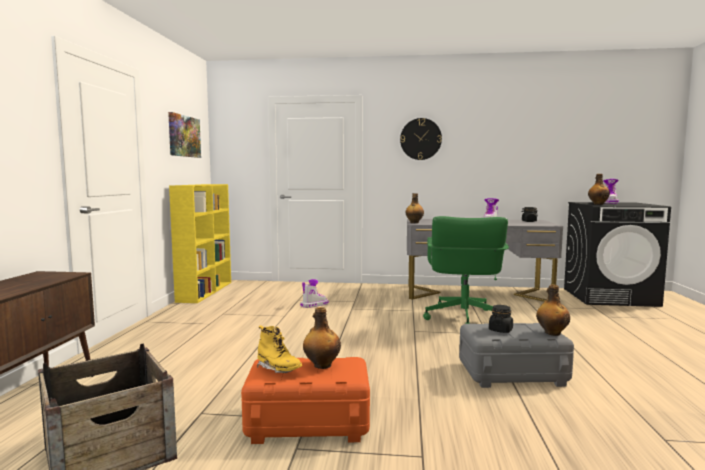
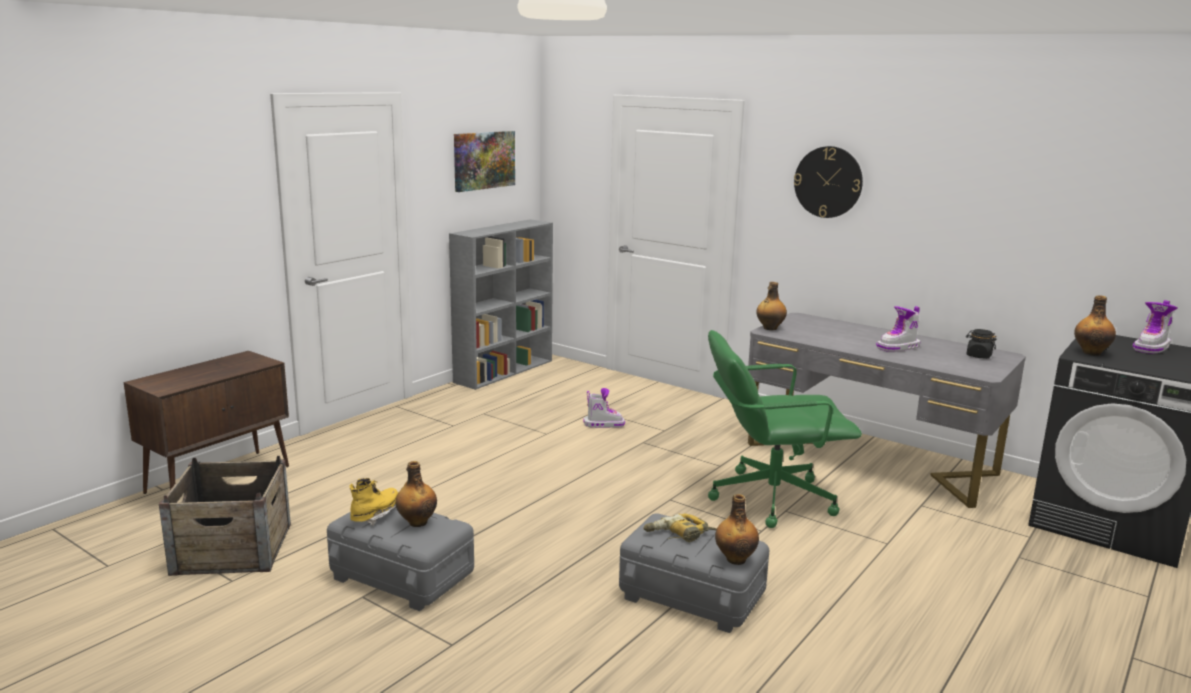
camera: 30 degrees right, 10 degrees up
yellow bookcase [169,184,231,303] -> grey bookcase [449,219,553,390]
orange storage box [241,357,370,444] -> grey storage box [327,505,474,611]
yellow boot [257,325,302,373] -> yellow boot turned 135 degrees counterclockwise [350,478,398,525]
green office chair [423,216,509,324] -> green office chair turned 45 degrees clockwise [708,330,862,528]
black jar [489,305,513,333] -> power drill [643,514,717,542]

